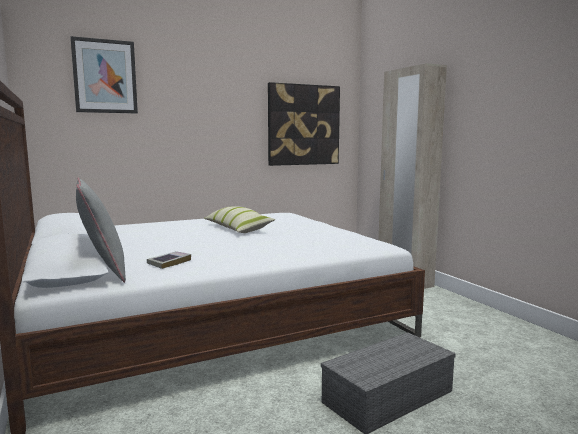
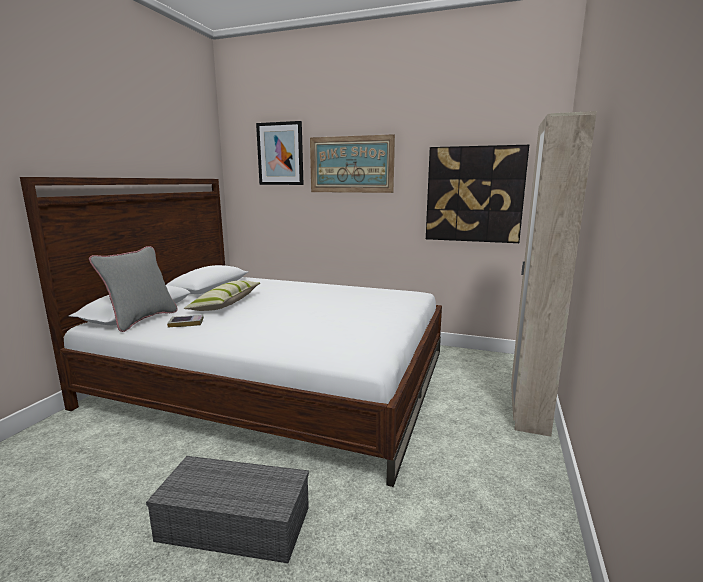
camera: 45 degrees right, 5 degrees up
pillow [204,206,276,233] -> pillow moved to [184,281,260,311]
none -> picture [310,134,395,193]

